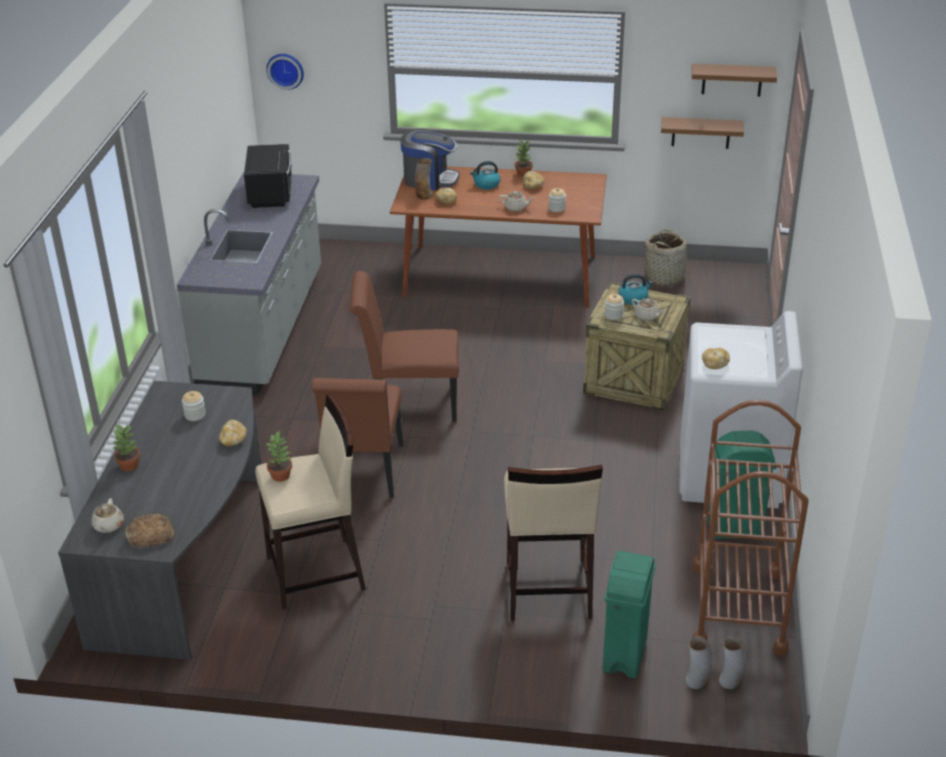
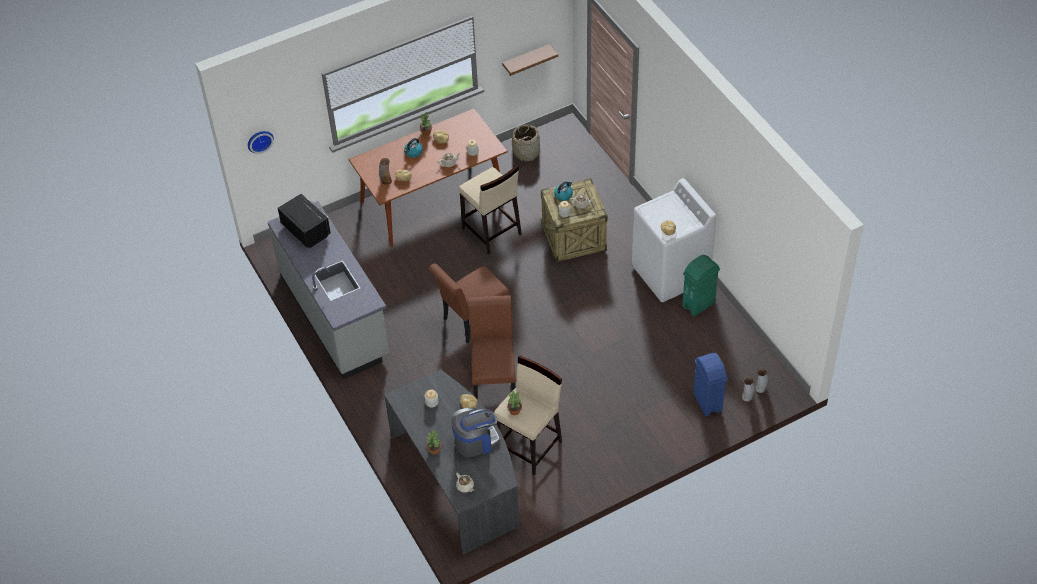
camera: 35 degrees left, 15 degrees up
bread [125,514,174,549] -> none
brown chair [312,378,403,498] -> brown chair turned 150 degrees counterclockwise [468,295,516,400]
coffee machine [400,129,460,191] -> coffee machine moved to [452,407,501,457]
beige stool [504,465,603,621] -> beige stool moved to [459,164,522,255]
green trash can [602,551,656,678] -> blue trash can [693,353,728,416]
brown shelf [692,64,777,97] -> none
brown cart [692,400,809,656] -> none

